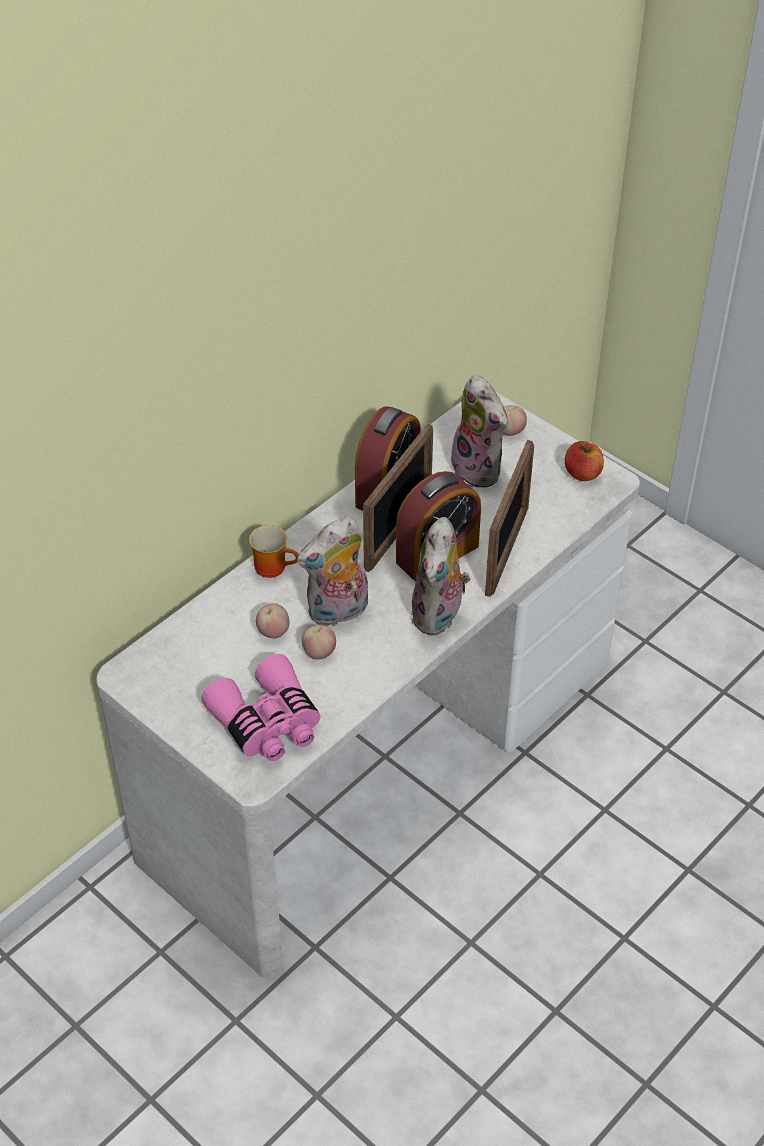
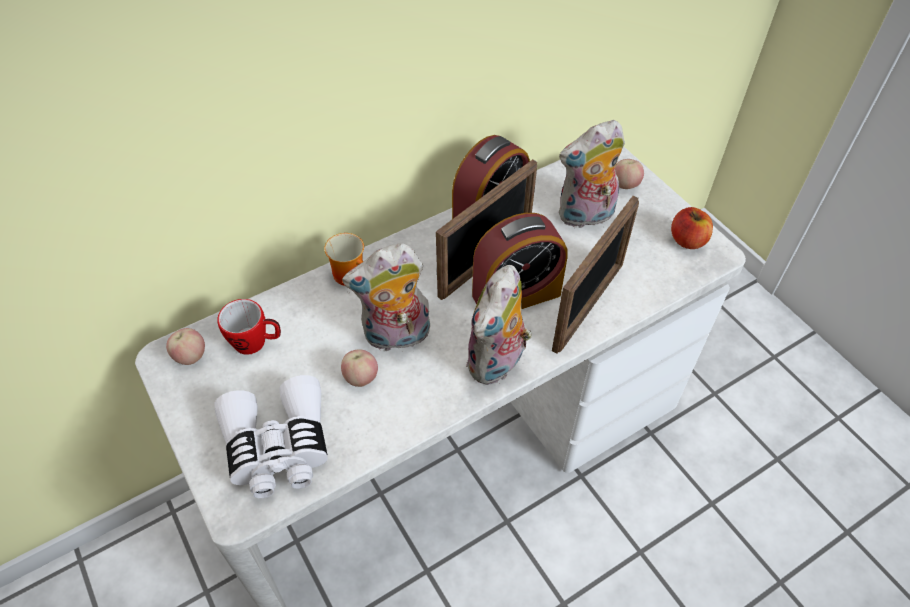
camera: 15 degrees right, 5 degrees up
pink binoculars [201,654,321,761] -> white binoculars [214,375,328,498]
apple [256,603,289,638] -> apple moved to [166,328,205,365]
plush toy [448,375,507,488] -> plush toy turned 90 degrees clockwise [559,120,625,228]
none -> mug [217,299,281,355]

